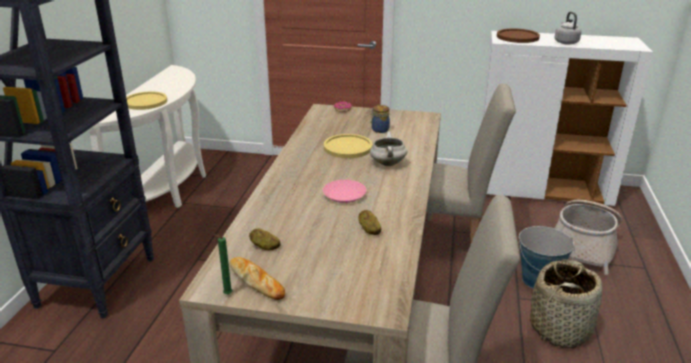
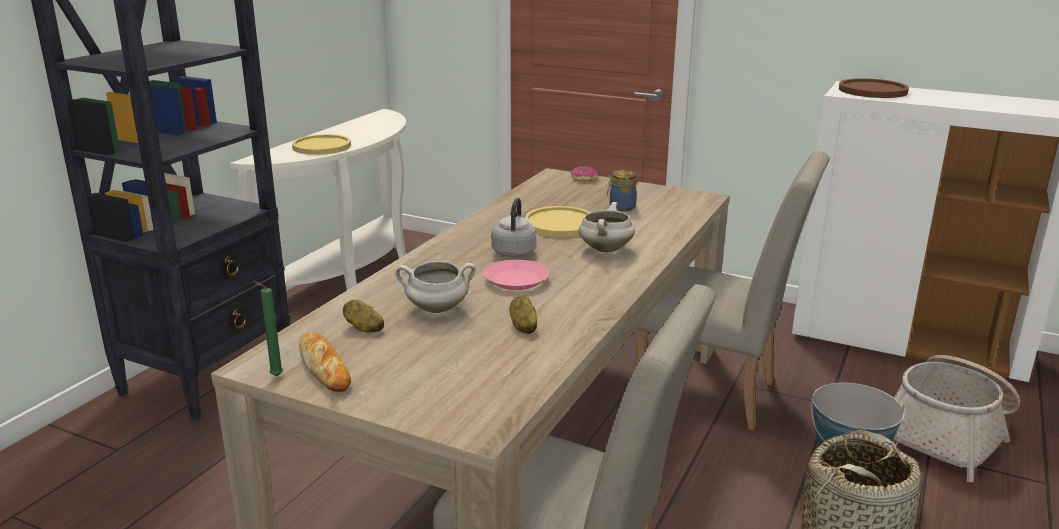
camera: 15 degrees right, 5 degrees down
grey kettle [555,12,581,45] -> grey kettle moved to [491,197,537,257]
none -> white cooking pot [396,261,475,313]

